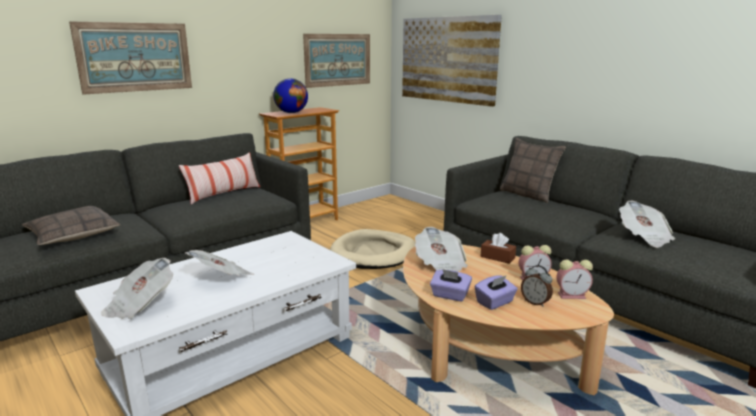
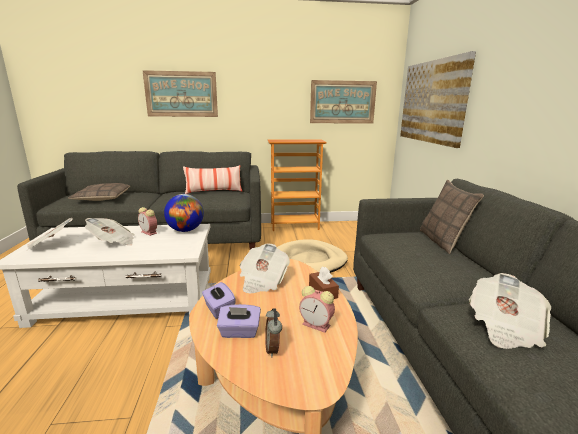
camera: 35 degrees right, 0 degrees up
globe [273,78,308,113] -> globe moved to [164,194,204,232]
alarm clock [556,260,593,299] -> alarm clock moved to [138,207,157,236]

